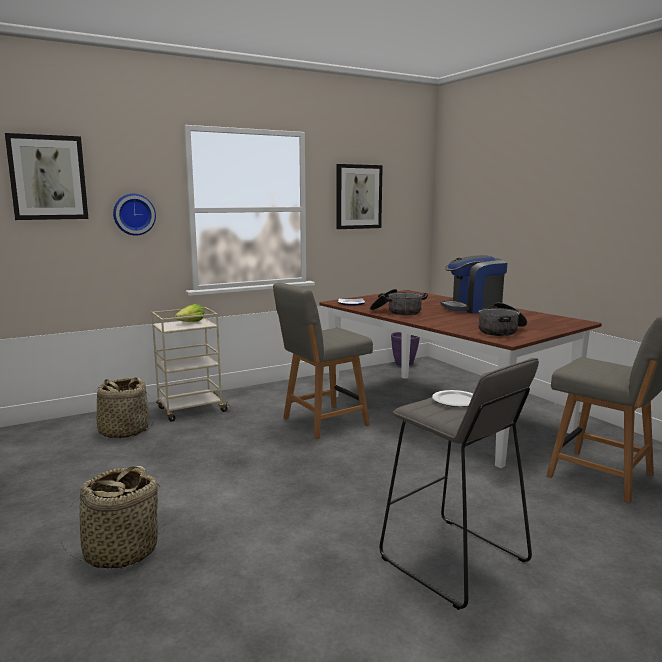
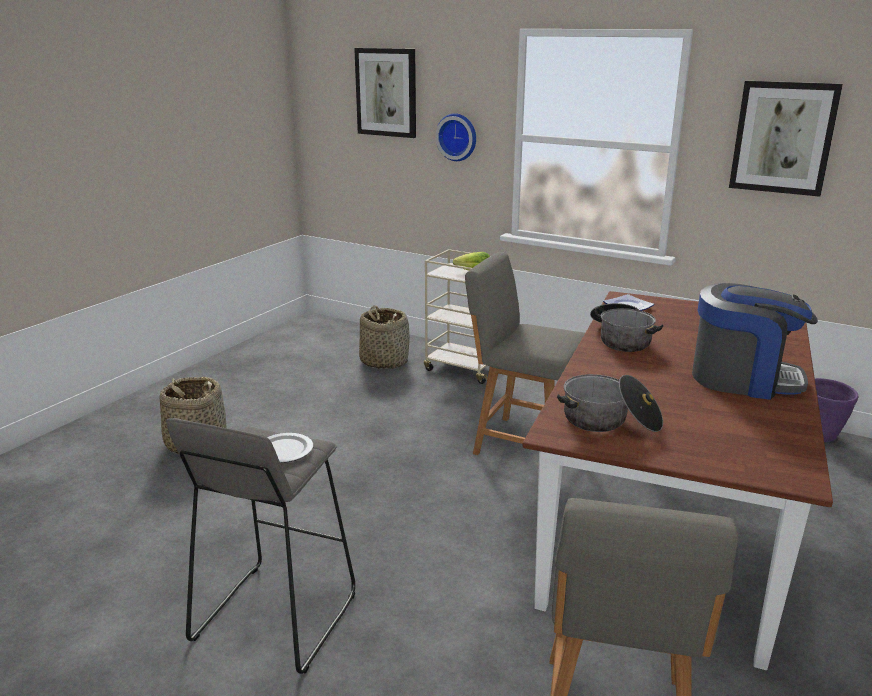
camera: 60 degrees right, 10 degrees up
coffee machine [440,255,508,314] -> coffee machine turned 150 degrees clockwise [692,283,818,400]

